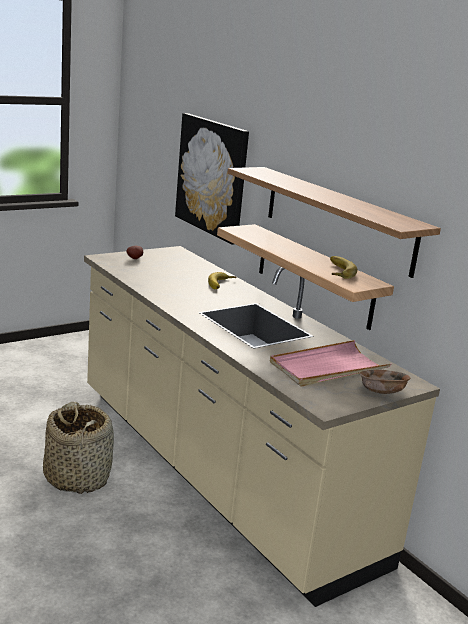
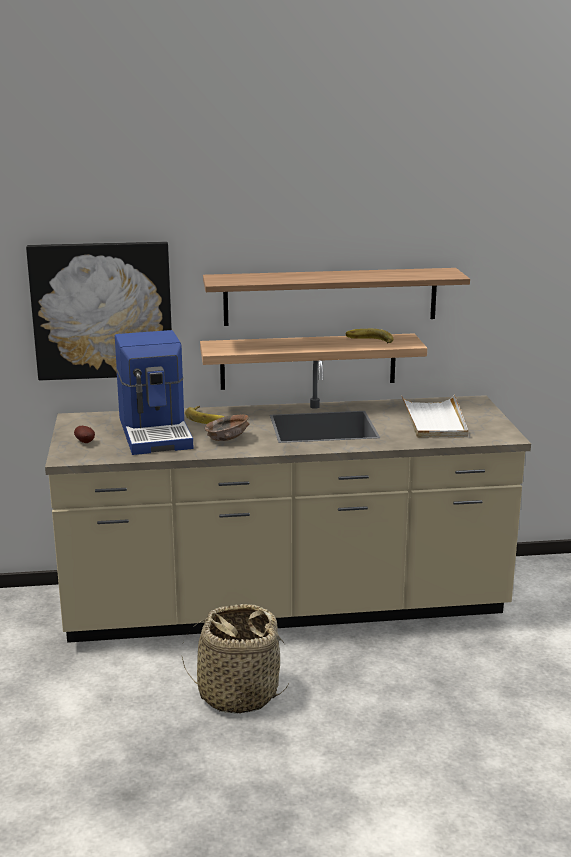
camera: 60 degrees left, 0 degrees up
pink tray [270,340,391,387] -> white tray [401,394,468,438]
brown bowl [360,370,411,394] -> brown bowl moved to [205,415,250,441]
none -> coffee machine [115,330,193,455]

